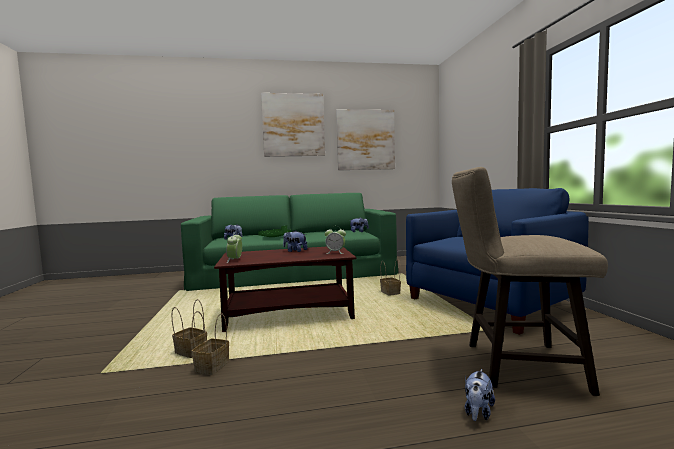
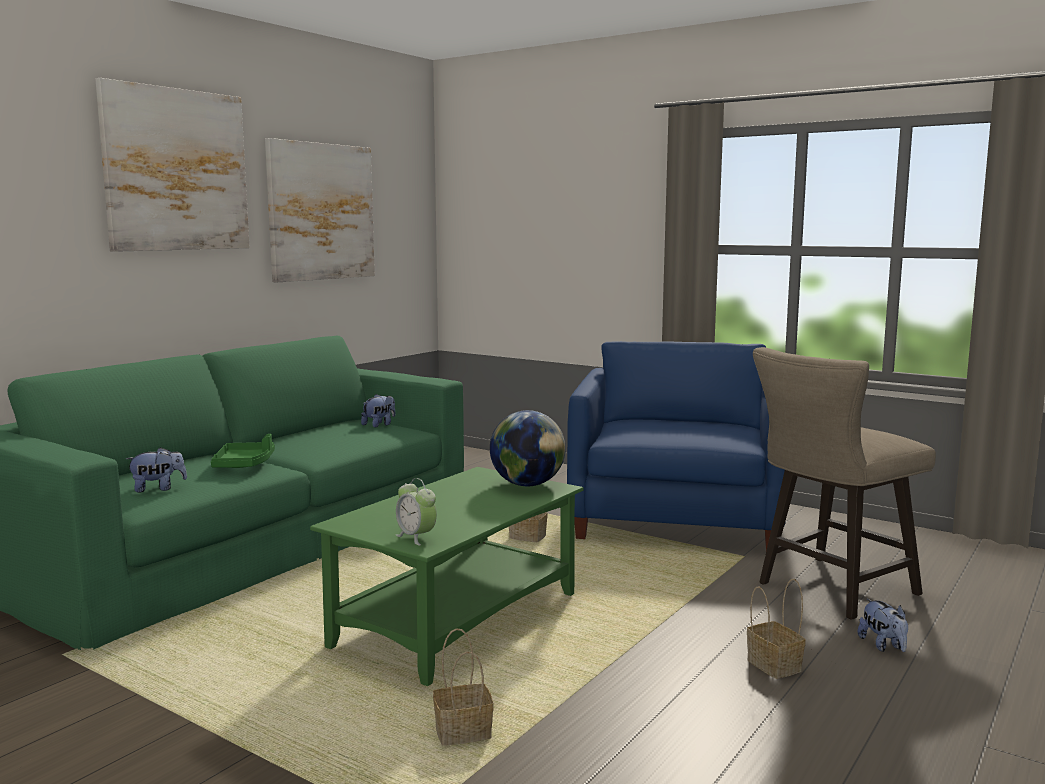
camera: 45 degrees left, 5 degrees up
basket [192,311,229,375] -> basket moved to [747,579,806,679]
brown coffee table [214,247,356,332] -> green coffee table [310,467,583,686]
plush toy [283,230,308,252] -> none
alarm clock [325,226,346,254] -> globe [490,410,566,486]

